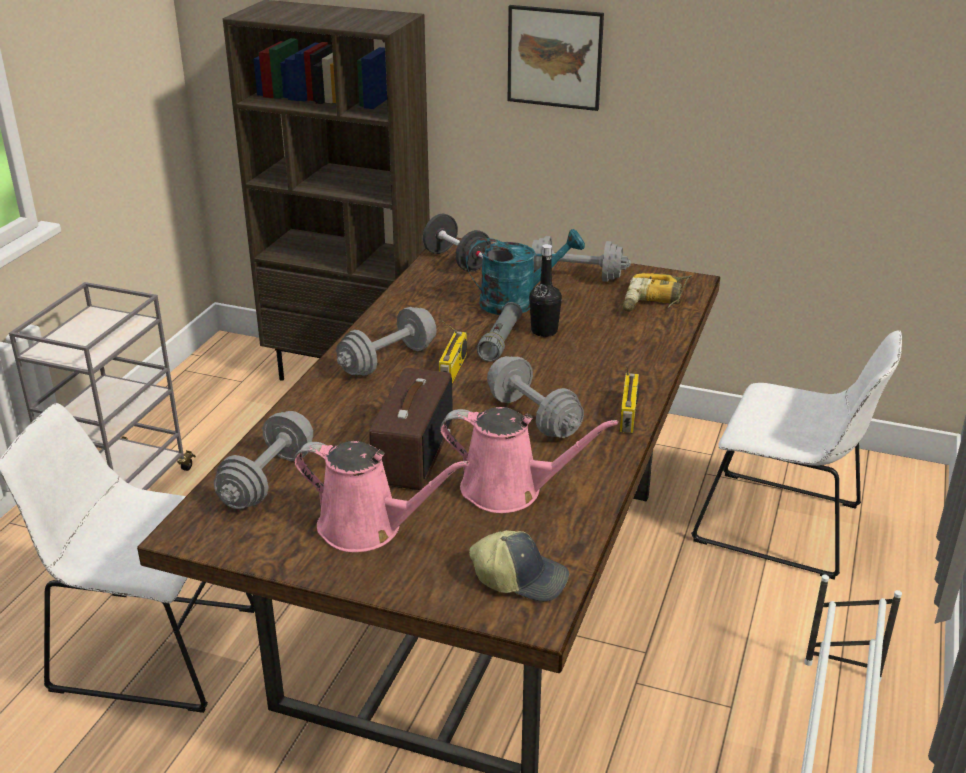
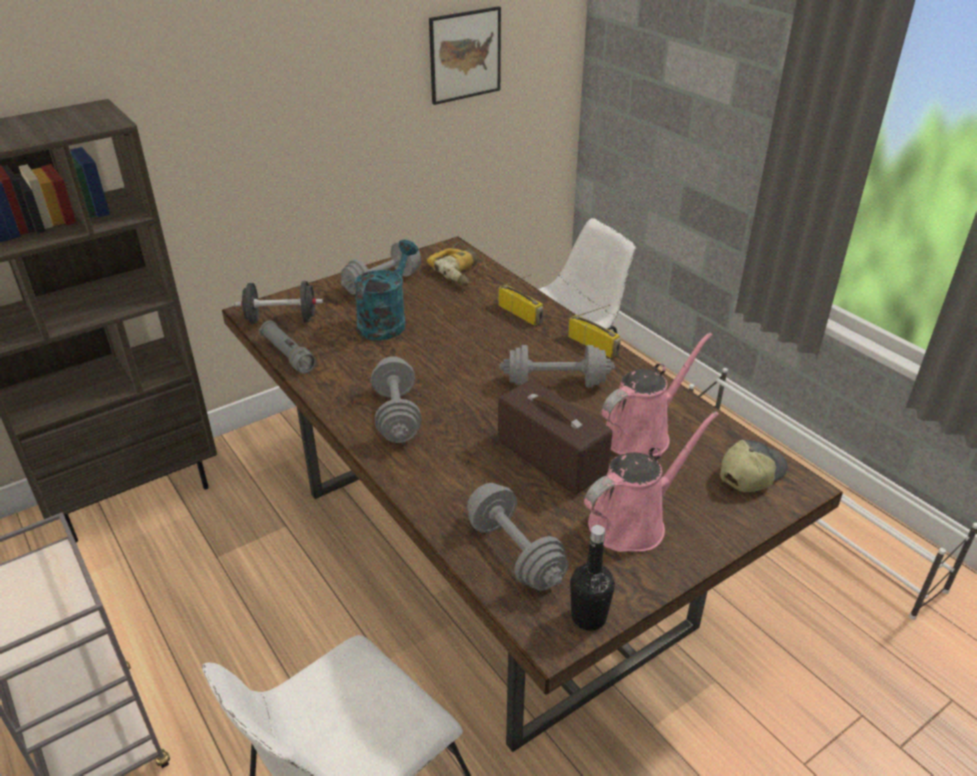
camera: 55 degrees left, 5 degrees up
radio [439,321,467,384] -> radio moved to [498,274,543,326]
grey flashlight [477,302,522,362] -> grey flashlight moved to [259,321,316,373]
picture [508,5,604,111] -> picture moved to [429,6,501,105]
black bottle [529,244,562,337] -> black bottle moved to [570,525,615,631]

